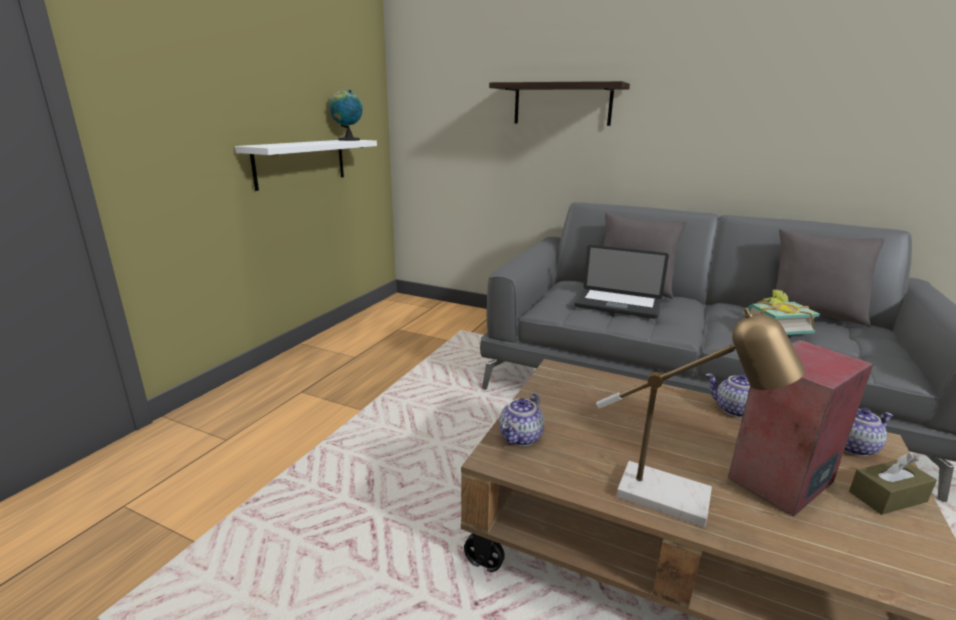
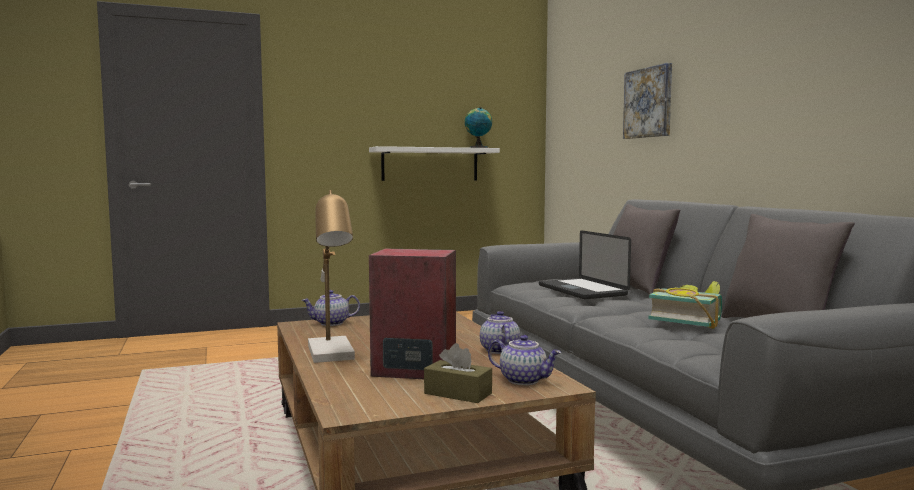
camera: 45 degrees right, 15 degrees down
shelf [489,81,630,126] -> picture [623,63,672,139]

